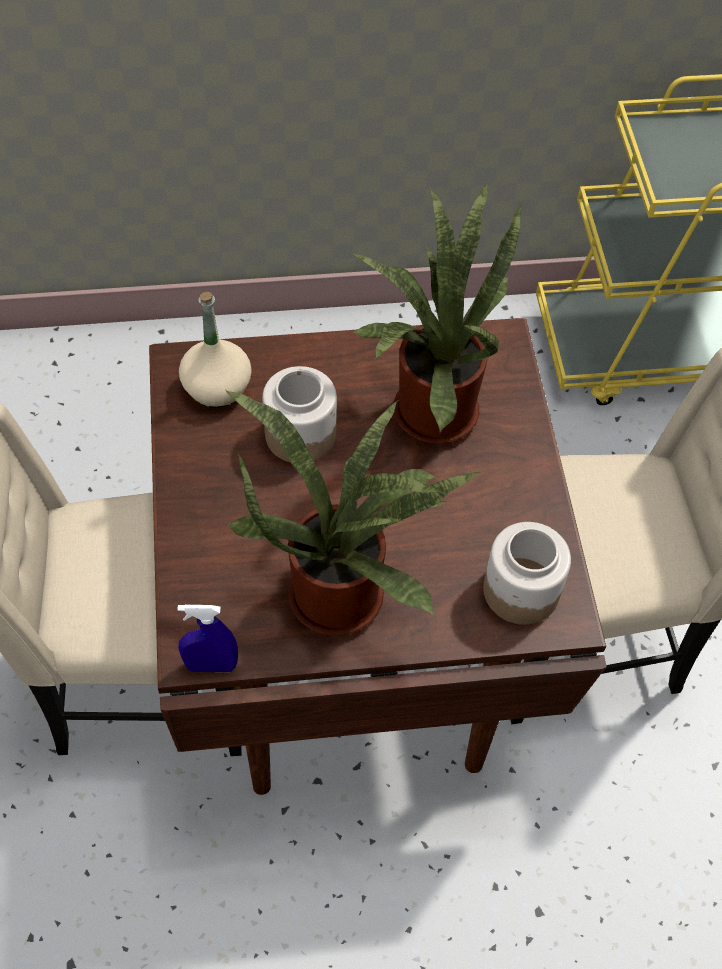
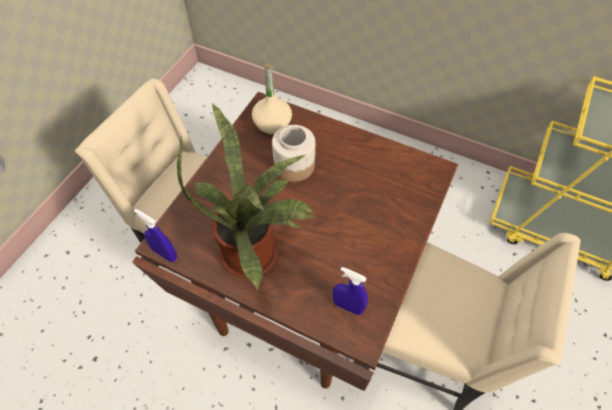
camera: 35 degrees right, 0 degrees up
potted plant [350,180,522,444] -> none
jar [483,522,571,625] -> blue spray bottle [333,267,368,315]

